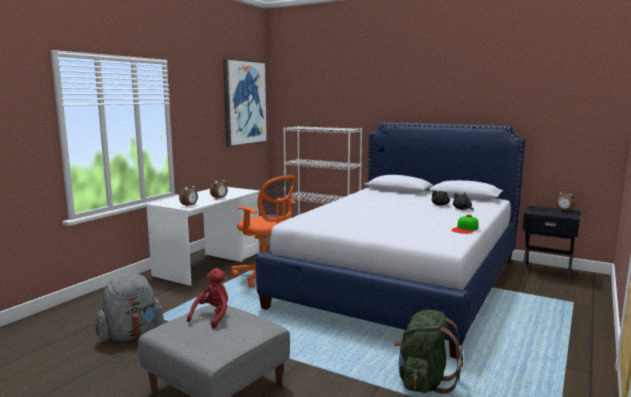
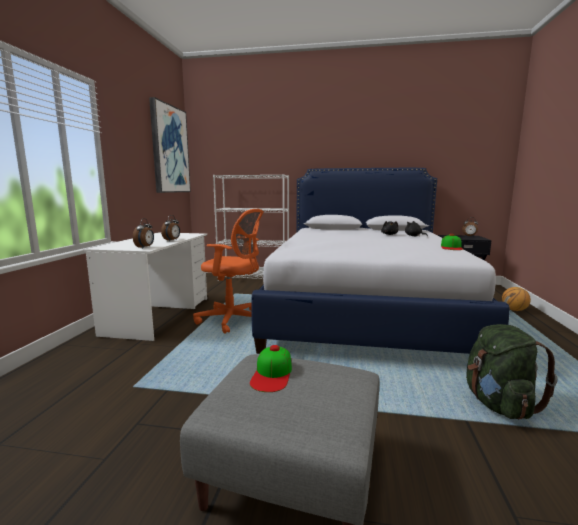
camera: 20 degrees left, 0 degrees up
grey backpack [95,274,164,341] -> none
red plush toy [187,268,228,329] -> cap [250,345,292,392]
none -> basketball [502,287,531,311]

